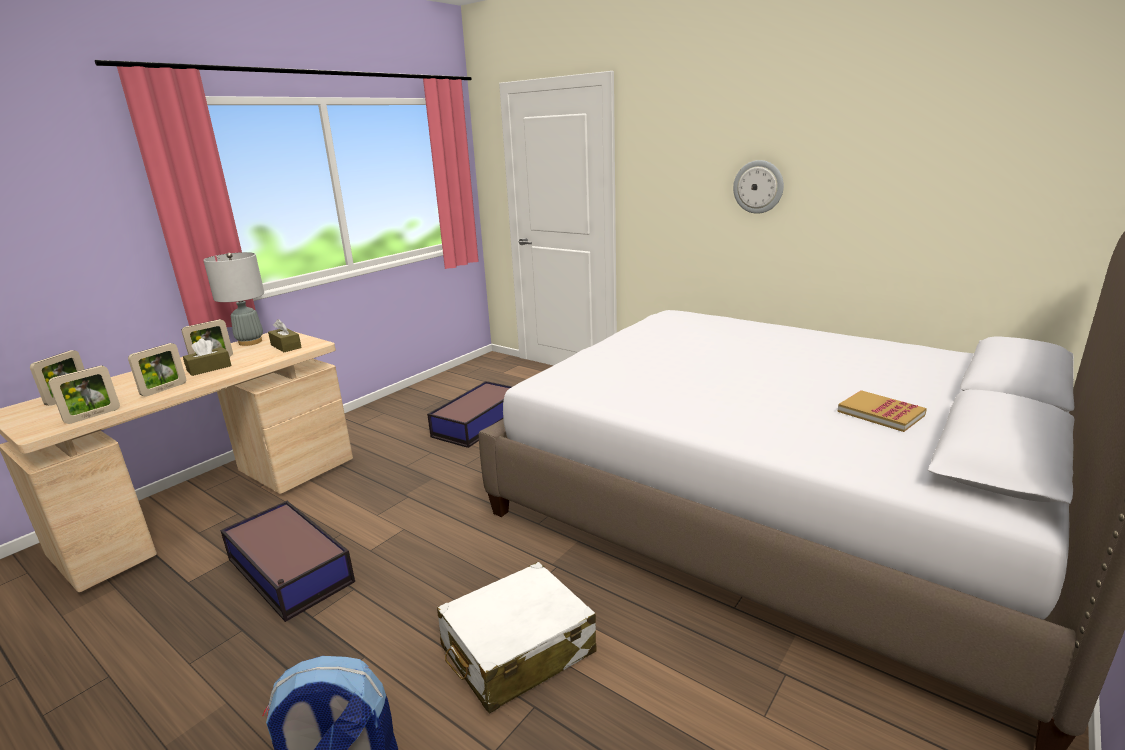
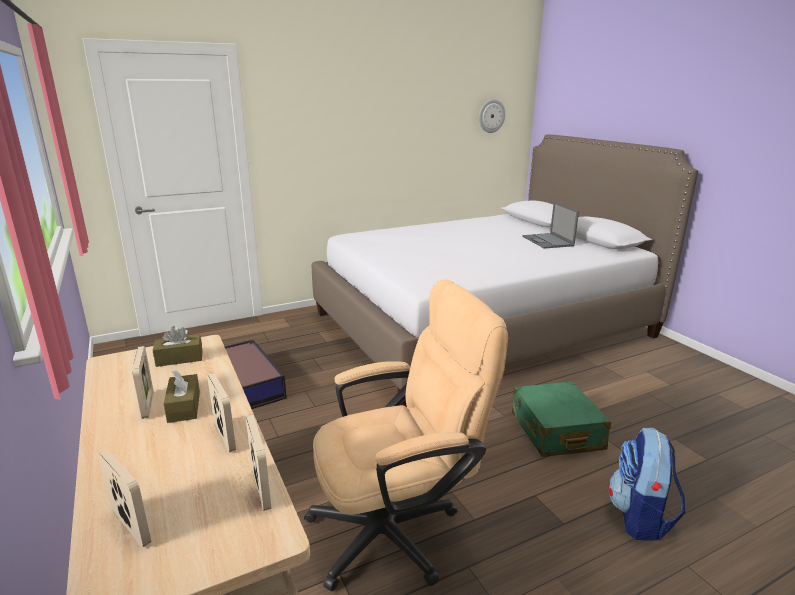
camera: 65 degrees left, 0 degrees up
grey table lamp [203,252,264,346] -> none
storage box [220,501,355,622] -> beige office chair [304,279,508,592]
white suitcase [437,562,597,714] -> green suitcase [512,381,611,457]
wall clock [733,160,784,214] -> wall clock moved to [479,99,505,133]
book [837,390,927,432] -> laptop [522,202,579,249]

